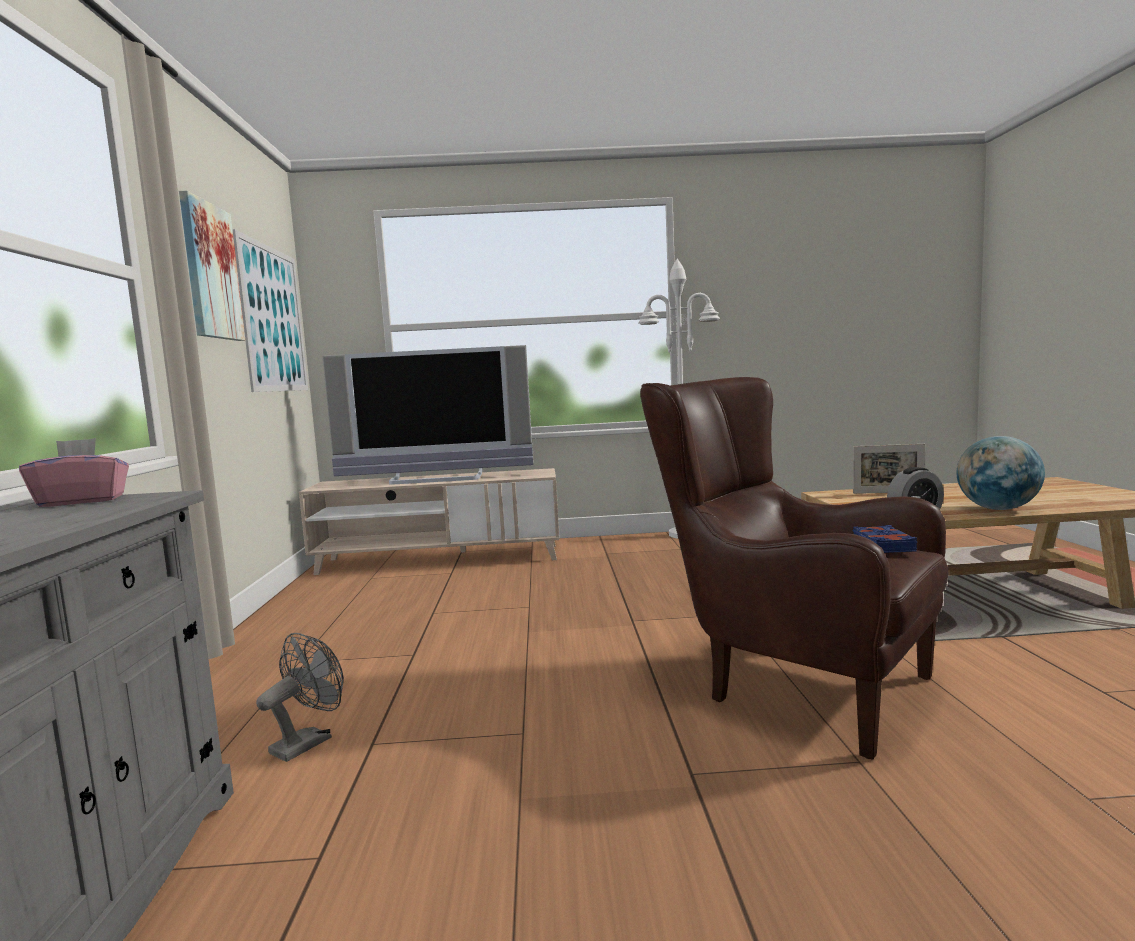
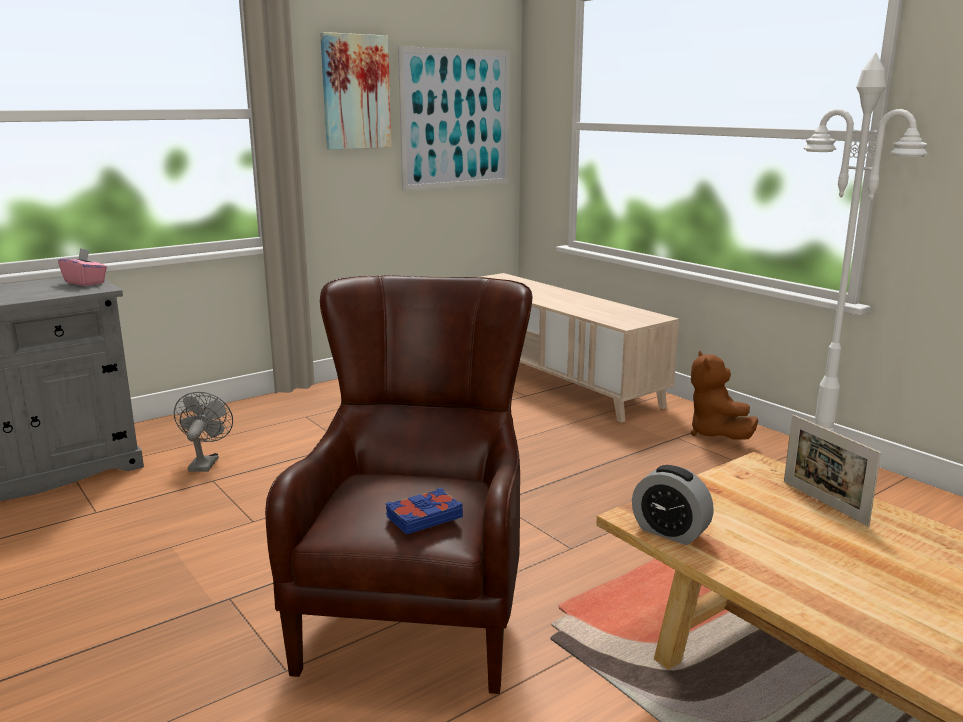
camera: 55 degrees right, 10 degrees up
grey fan [256,633,344,762] -> grey fan turned 90 degrees counterclockwise [174,392,233,472]
television [322,345,533,485] -> none
globe [957,436,1045,510] -> none
none -> brown plush toy [691,351,758,440]

